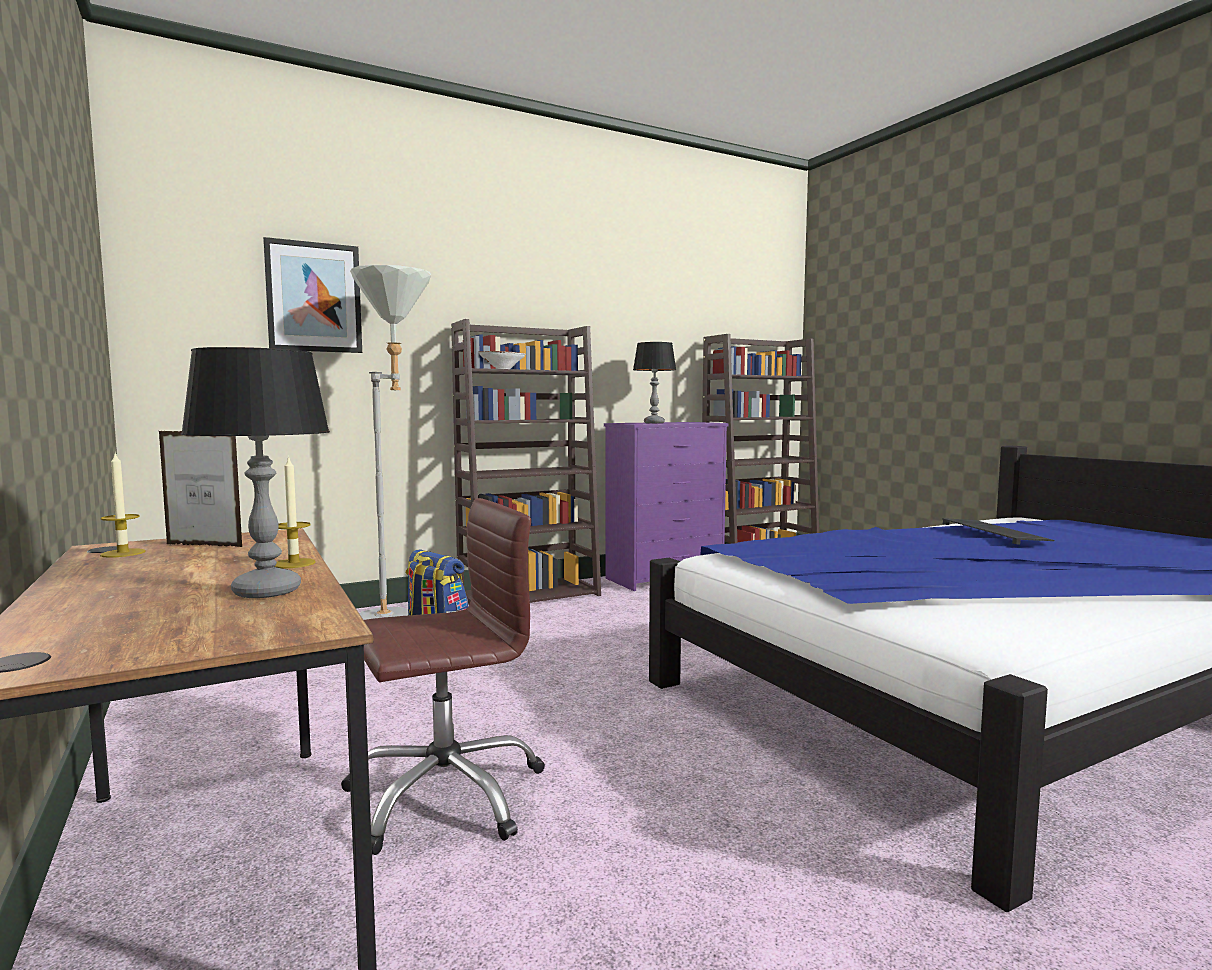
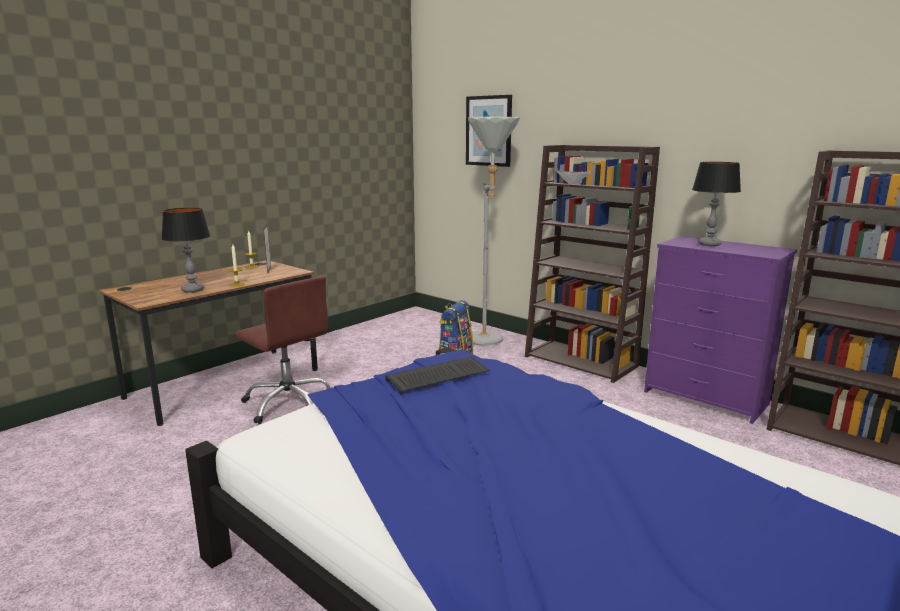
camera: 70 degrees right, 10 degrees up
keyboard [942,518,1054,544] -> keyboard moved to [385,356,490,392]

